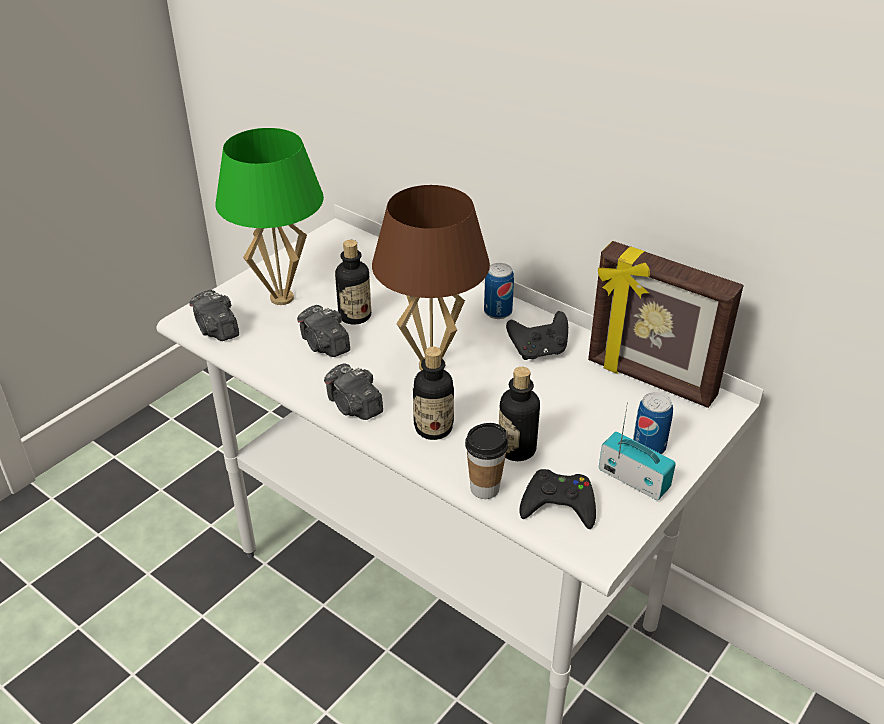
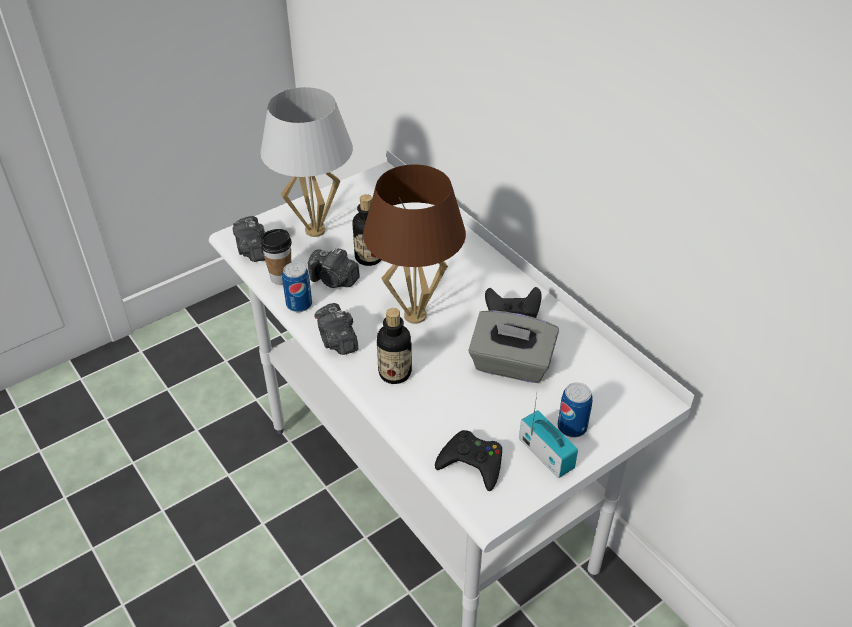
camera: 15 degrees right, 5 degrees up
green table lamp [216,128,324,305] -> white table lamp [260,87,353,237]
camera [297,305,350,357] -> camera turned 45 degrees counterclockwise [308,248,360,288]
cup [465,423,508,499] -> cup moved to [260,229,292,285]
can [484,263,514,319] -> can moved to [282,262,312,312]
bottle [499,367,540,461] -> none
picture frame [588,241,743,408] -> none
none -> grey tissue box [468,310,559,383]

